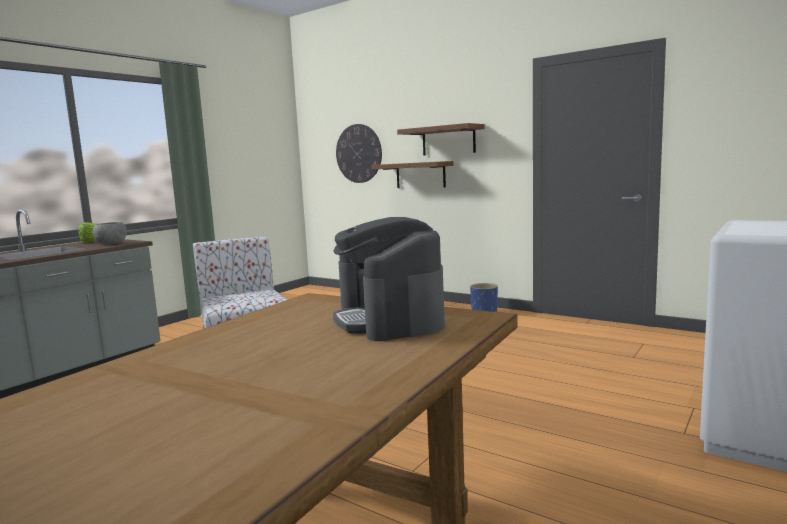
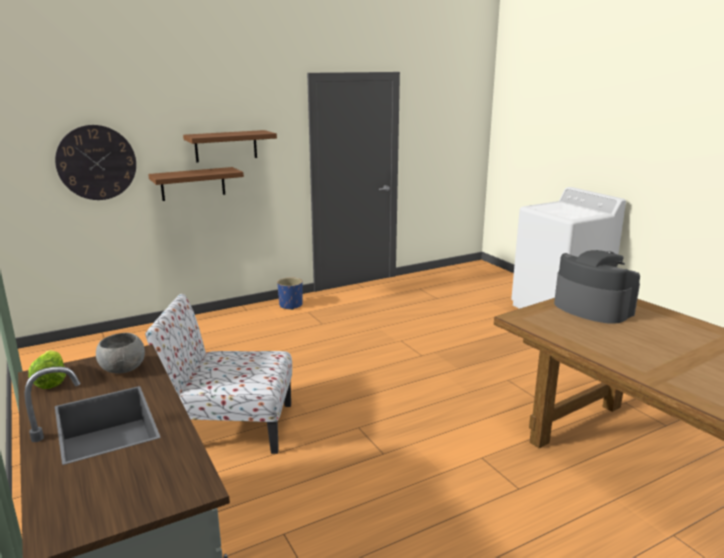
camera: 65 degrees left, 10 degrees up
coffee machine [333,217,445,341] -> coffee machine turned 135 degrees counterclockwise [554,250,640,324]

